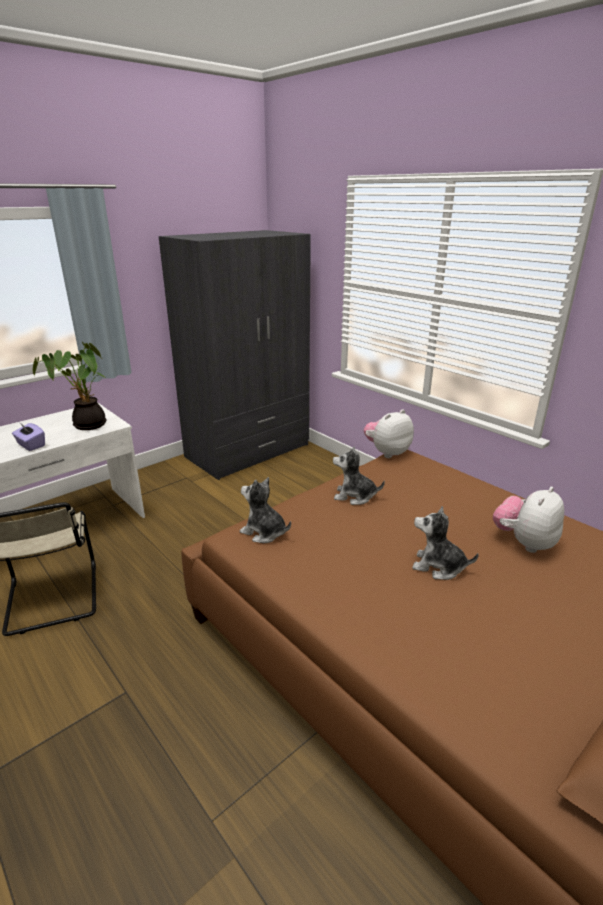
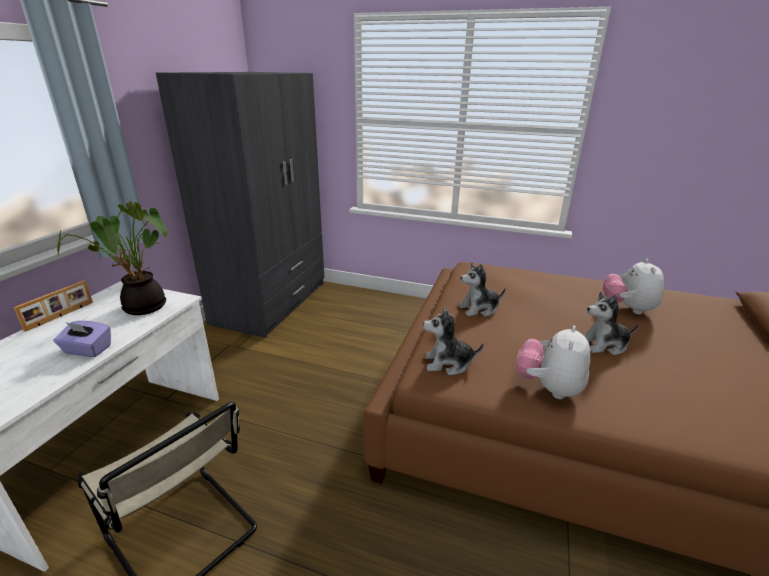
camera: 30 degrees left, 0 degrees up
plush toy [364,409,414,458] -> plush toy moved to [516,326,590,399]
none -> picture frame [13,280,93,332]

